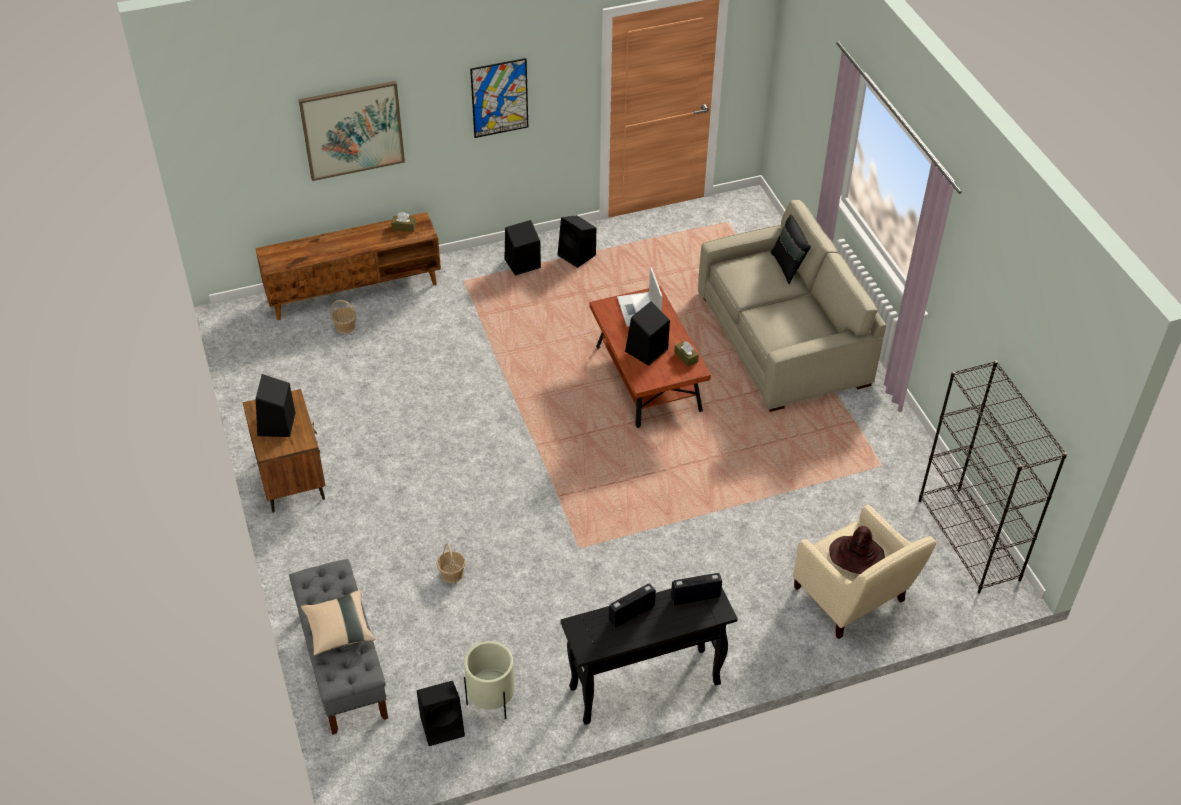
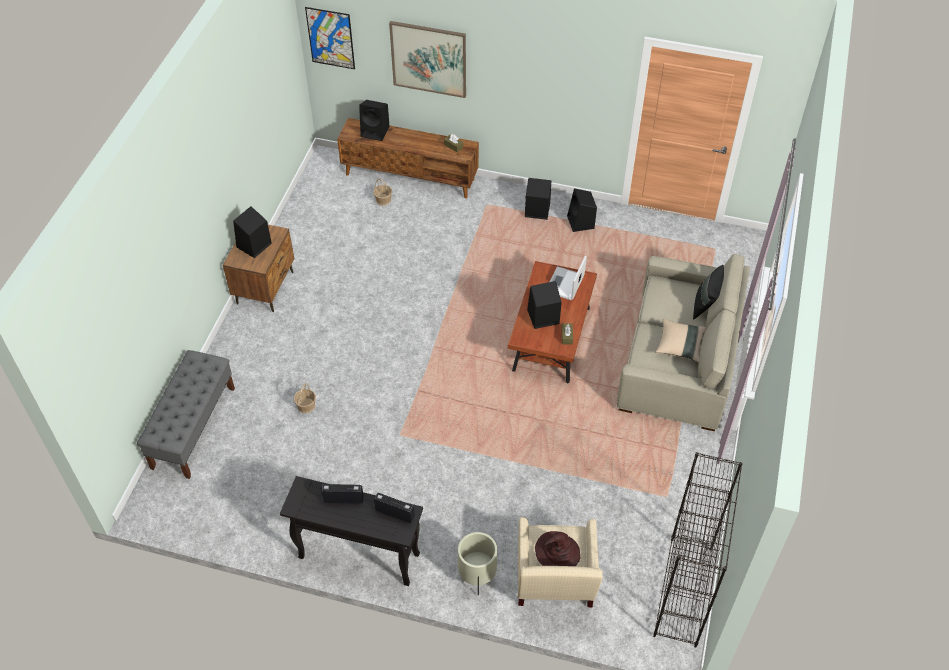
camera: 35 degrees right, 5 degrees up
beige pillow [301,590,375,656] -> beige pillow moved to [656,319,706,363]
black speaker [417,681,465,746] -> black speaker moved to [359,100,390,141]
beige planter [464,641,515,720] -> beige planter moved to [458,532,497,595]
picture [470,58,528,138] -> picture moved to [305,7,355,69]

